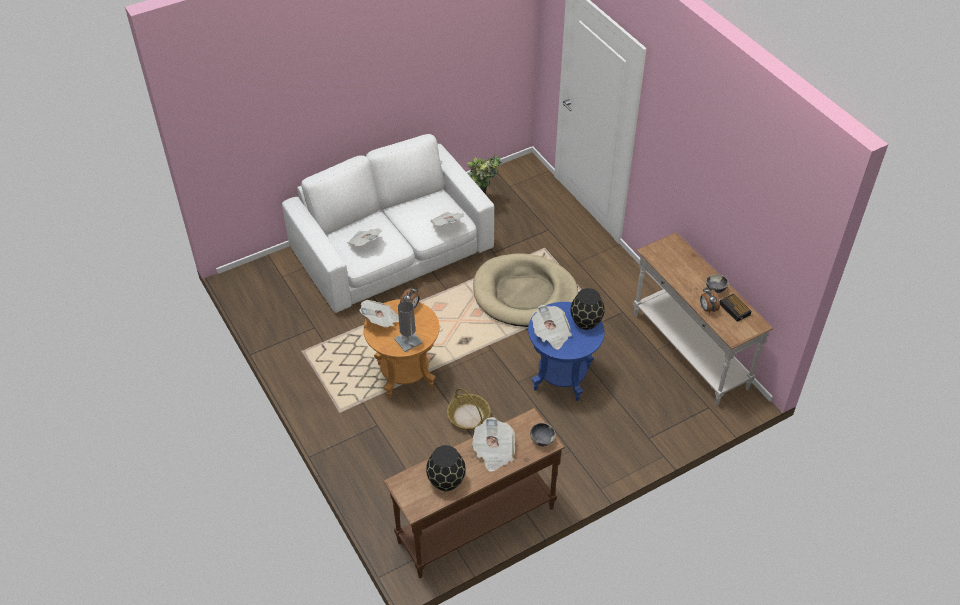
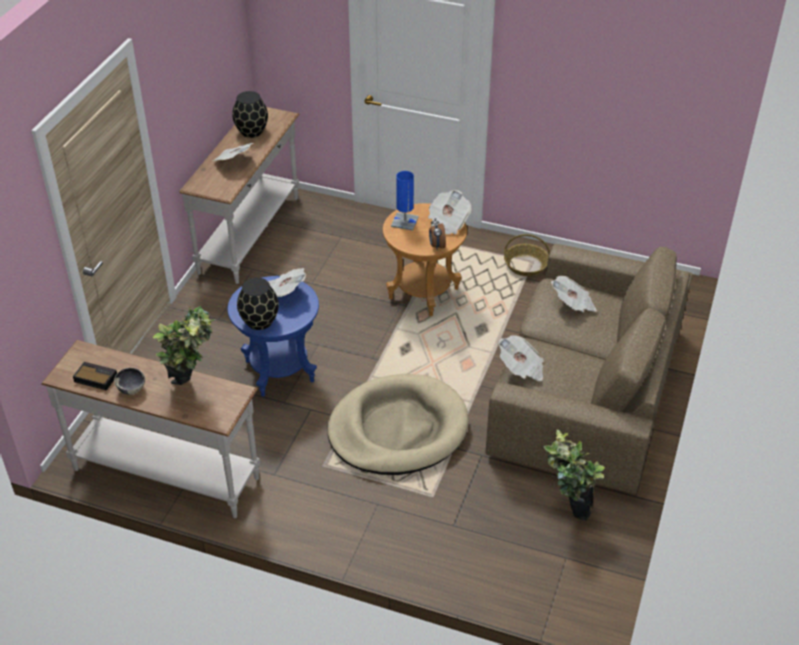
camera: 140 degrees right, 5 degrees down
white sofa [282,134,494,313] -> brown sofa [486,244,692,494]
brown console table [383,408,565,578] -> white console table [179,107,299,284]
grey table lamp [394,301,423,352] -> blue table lamp [391,171,419,231]
basket [447,388,491,430] -> basket moved to [504,234,550,276]
bowl [530,423,556,446] -> none
alarm clock [700,287,720,314] -> none
none -> potted plant [153,306,215,385]

